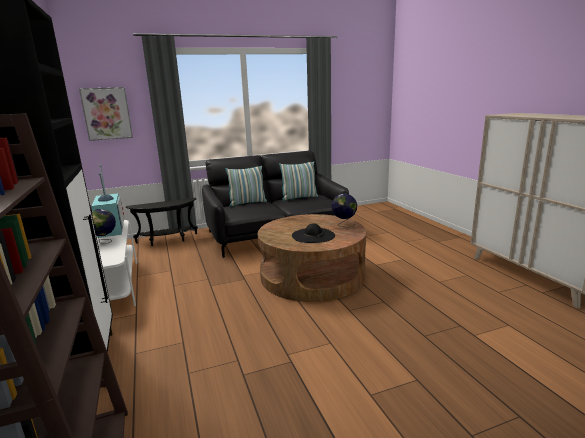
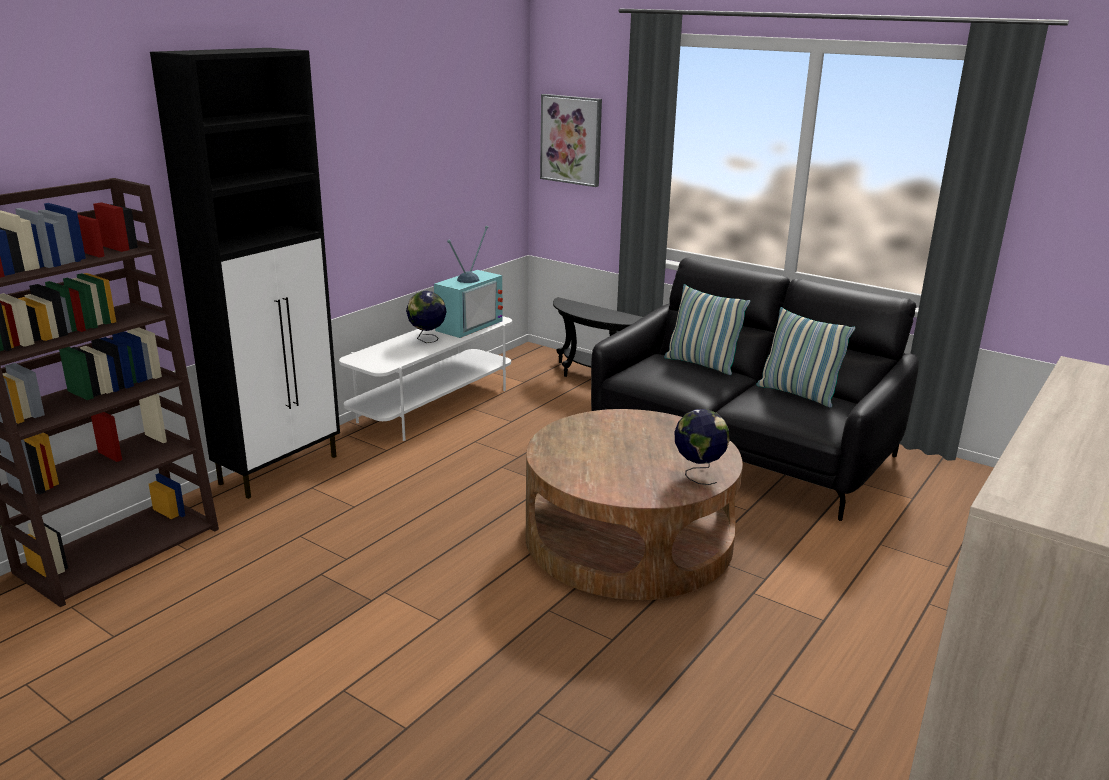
camera: 55 degrees right, 5 degrees up
black hat [292,223,335,243] -> none

